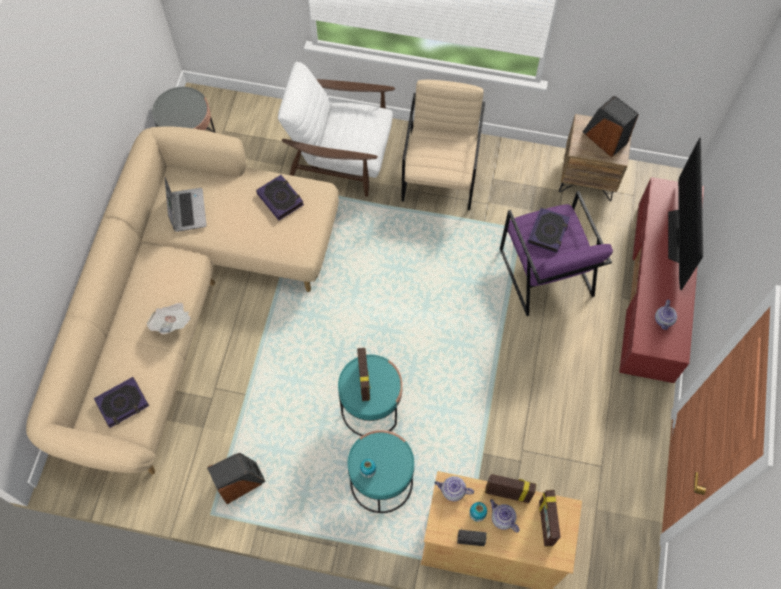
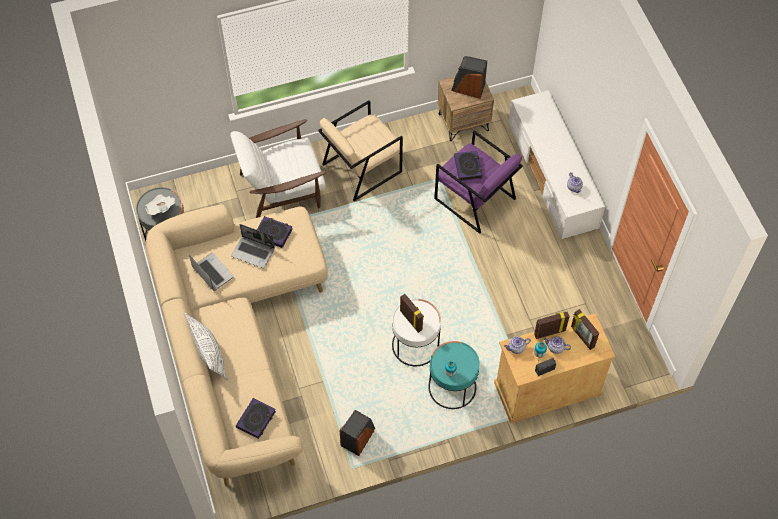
camera: 30 degrees left, 5 degrees down
newspaper [147,303,191,334] -> newspaper moved to [145,194,175,215]
turquoise side table [338,355,403,436] -> white side table [392,299,441,366]
beige armchair [401,80,485,210] -> beige armchair turned 105 degrees counterclockwise [318,100,403,201]
red tv stand [619,177,704,383] -> white tv stand [508,90,605,239]
television [668,137,703,290] -> none
none -> white pillow [185,313,228,380]
none -> laptop [231,224,275,268]

